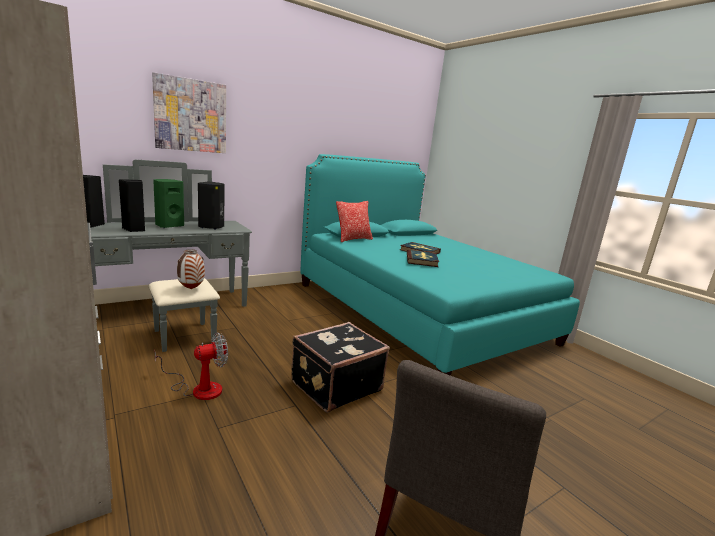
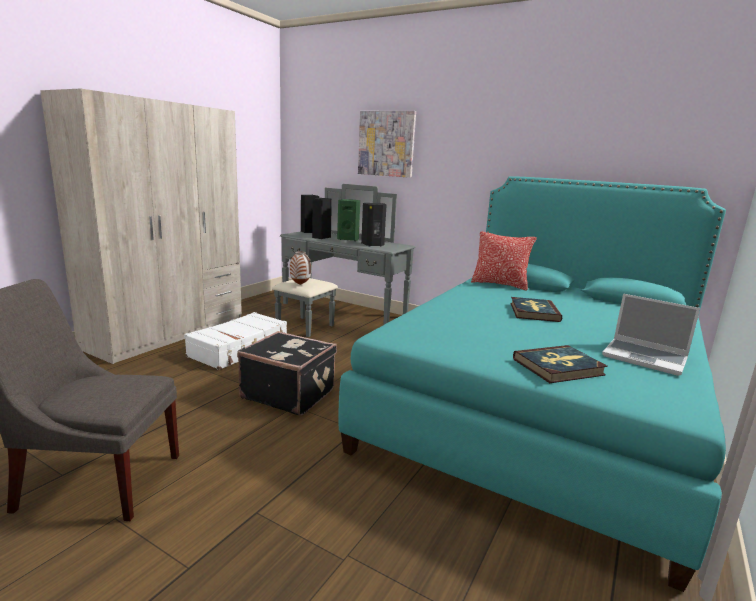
camera: 65 degrees right, 0 degrees up
fan [154,332,228,400] -> white suitcase [184,312,287,370]
book [407,250,439,267] -> book moved to [513,345,608,383]
none -> laptop [602,294,700,376]

